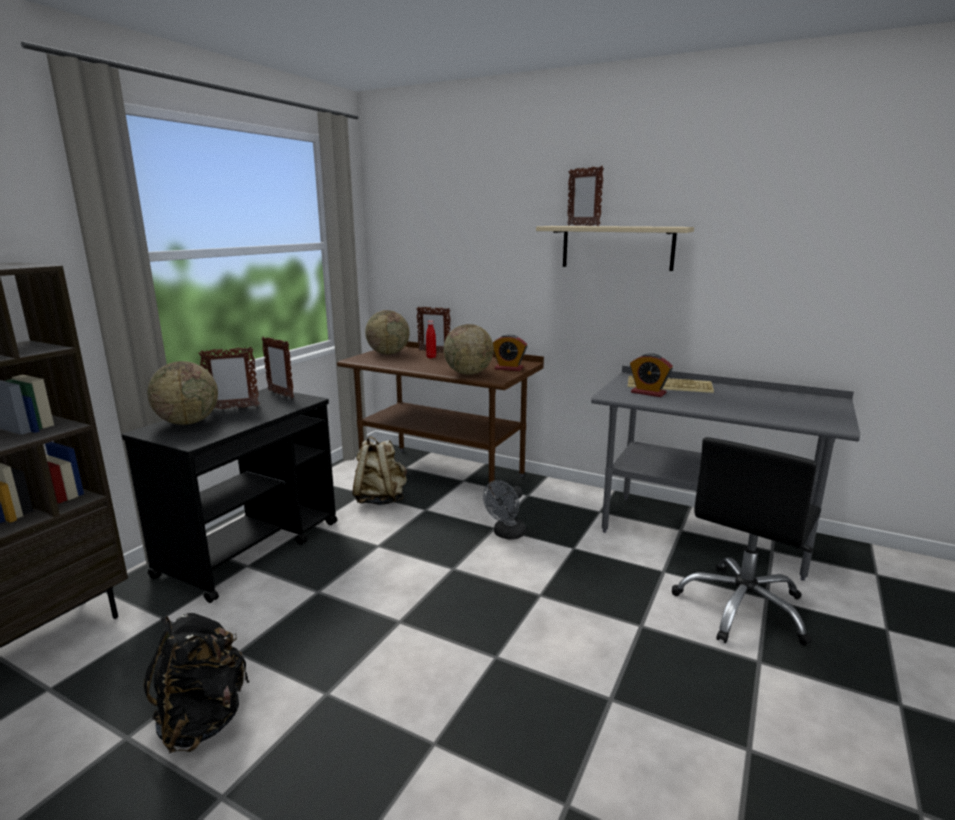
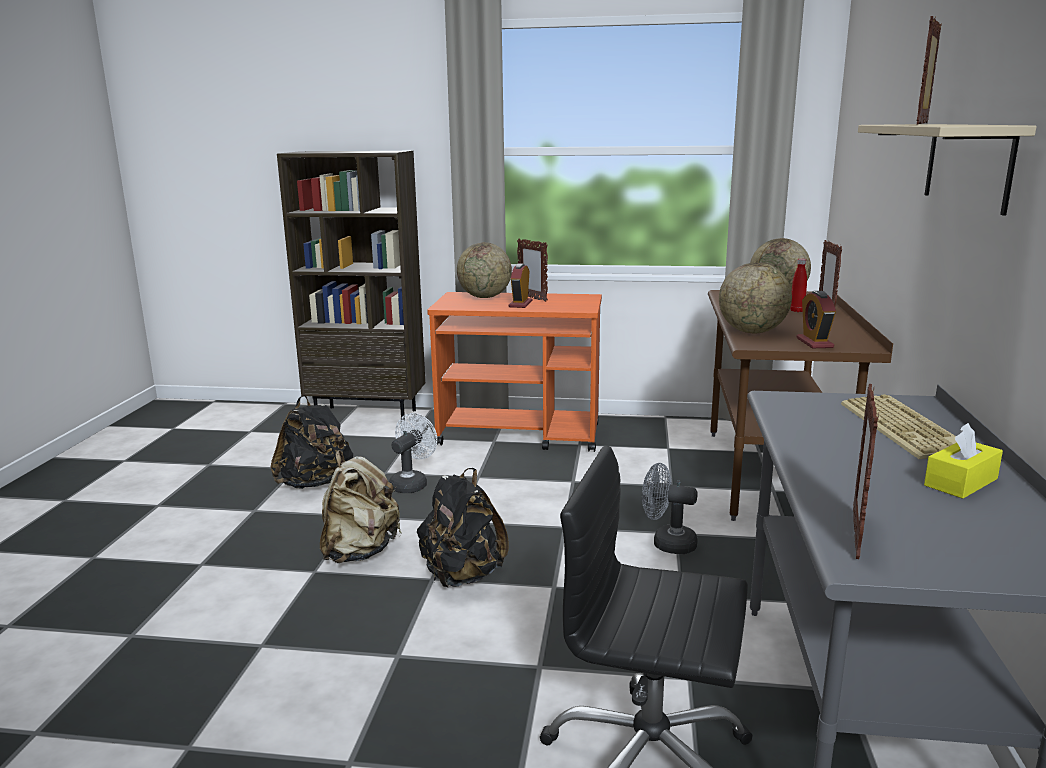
camera: 70 degrees right, 0 degrees up
black cart [121,388,337,603] -> orange cart [427,292,602,452]
picture frame [261,336,294,398] -> picture frame moved to [853,384,879,559]
beige backpack [353,436,407,505] -> beige backpack moved to [320,450,402,563]
alarm clock [630,353,673,397] -> alarm clock moved to [509,264,532,308]
none -> white fan [389,413,437,493]
none -> black backpack [417,468,509,588]
none -> yellow tissue box [924,423,1003,499]

